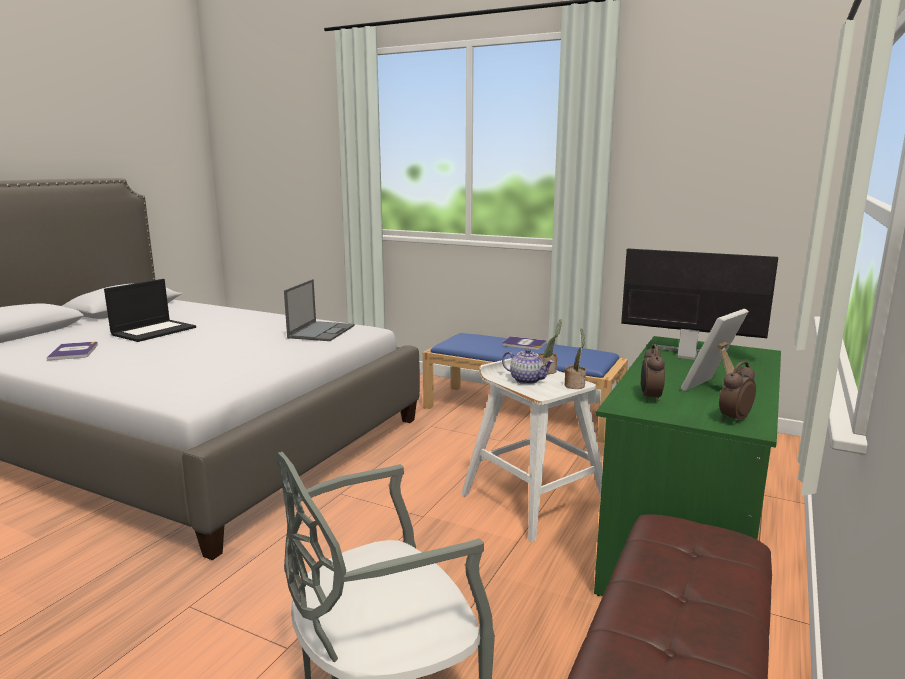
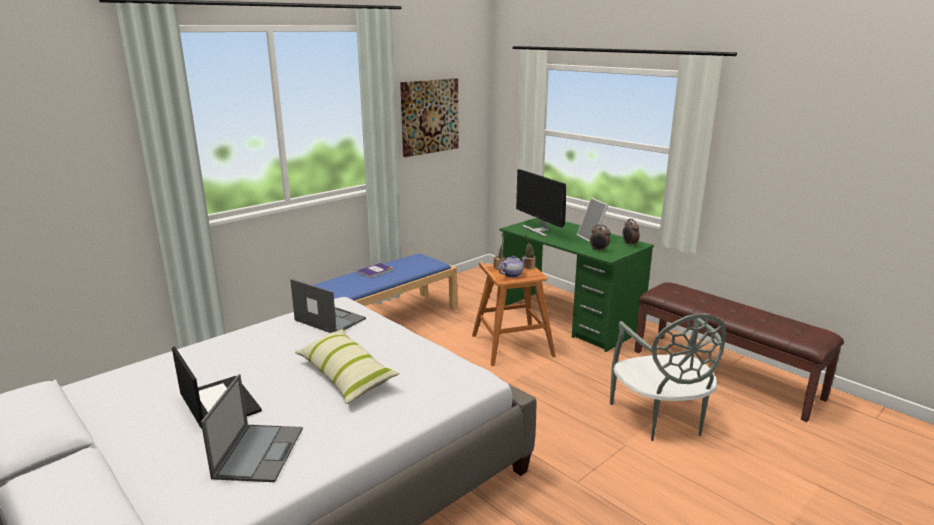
camera: 70 degrees left, 5 degrees up
book [47,342,98,360] -> laptop [201,374,303,482]
white stool [461,358,603,543] -> brown stool [472,262,556,366]
monitor [621,249,778,360] -> monitor turned 75 degrees counterclockwise [516,169,566,237]
none -> pillow [295,329,400,404]
none -> picture [400,78,459,157]

